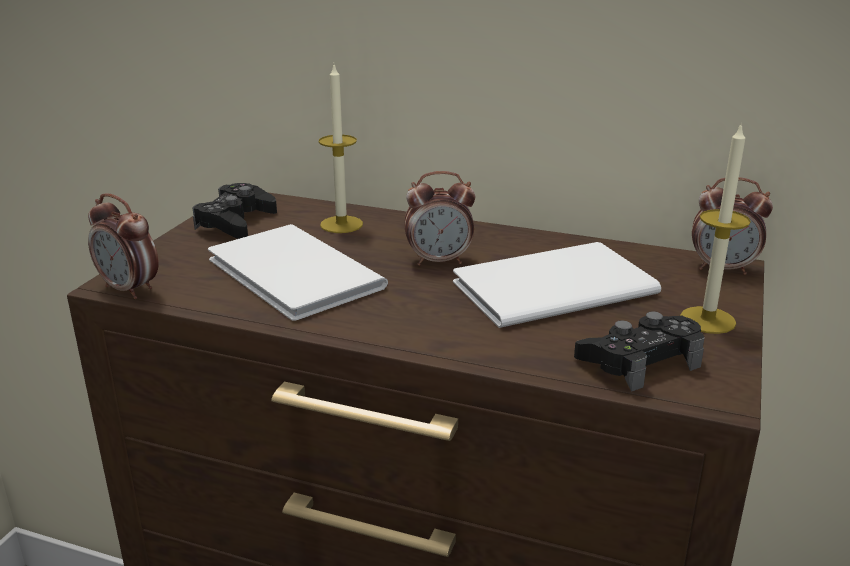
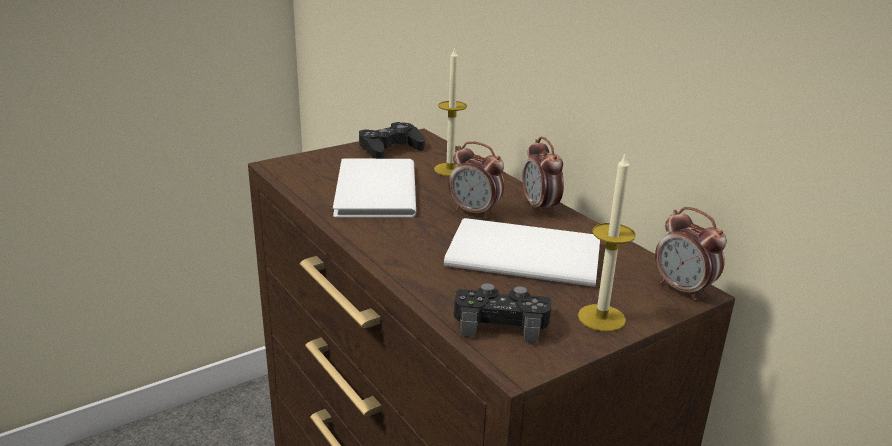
camera: 35 degrees right, 0 degrees up
alarm clock [88,194,159,299] -> alarm clock moved to [522,137,564,215]

